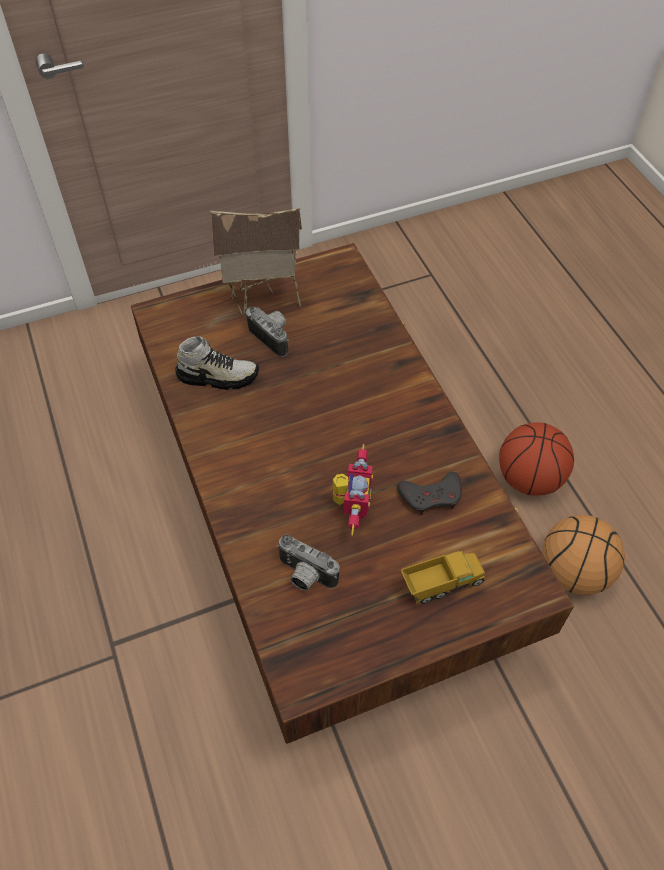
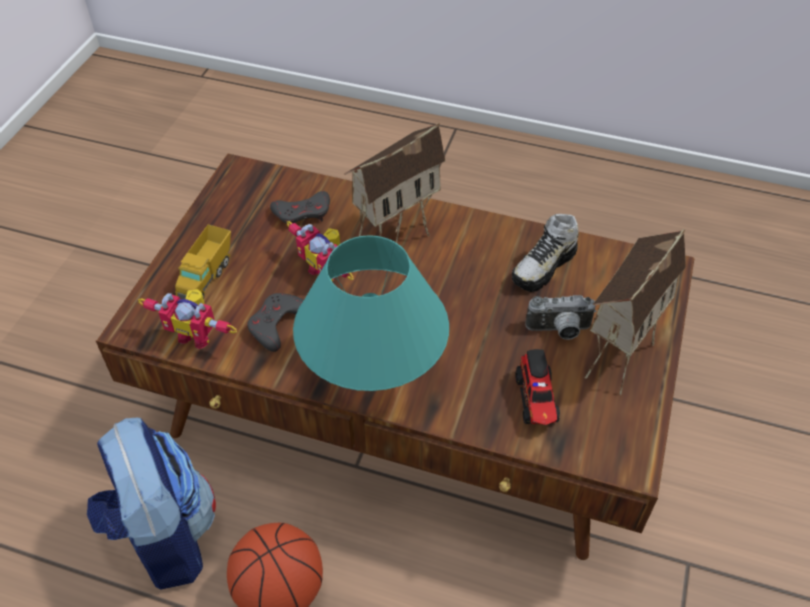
camera: 130 degrees right, 5 degrees down
camera [277,534,340,591] -> grey game controller [270,191,330,225]
basketball [542,515,625,595] -> backpack [87,418,216,590]
none -> toy robot [137,289,237,349]
none -> turquoise table lamp [293,235,449,391]
none -> toy house [344,123,445,243]
none -> toy truck [515,349,560,425]

